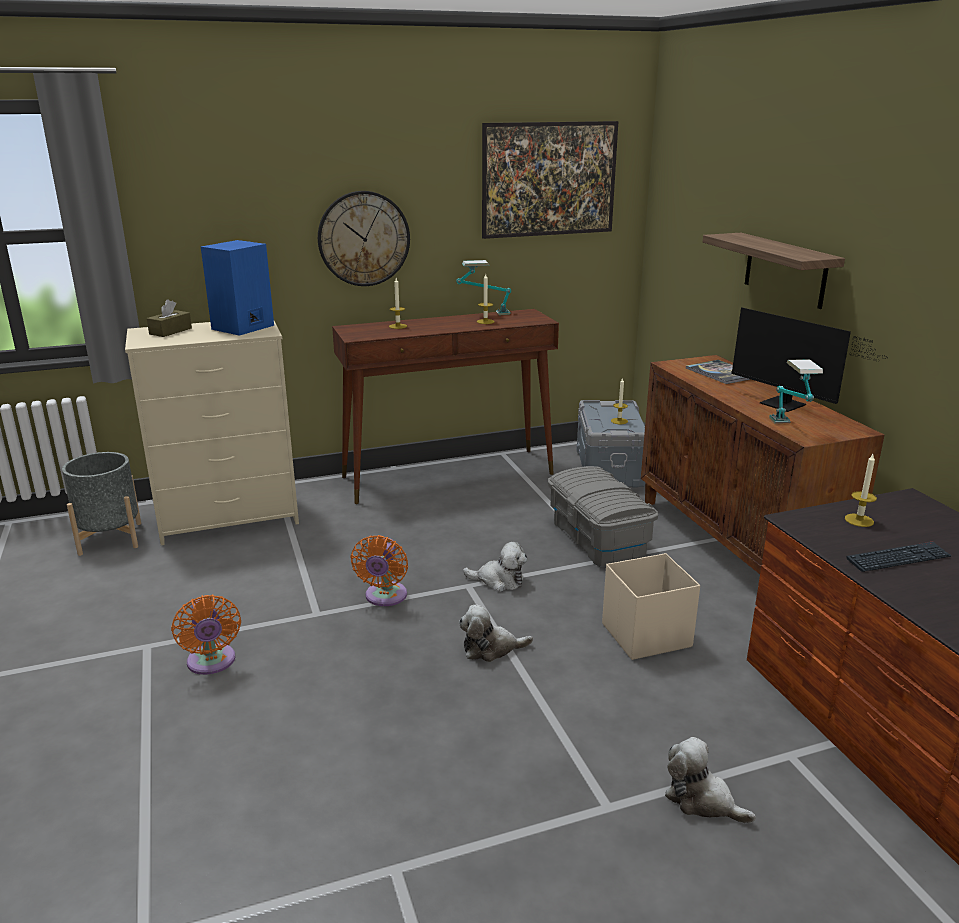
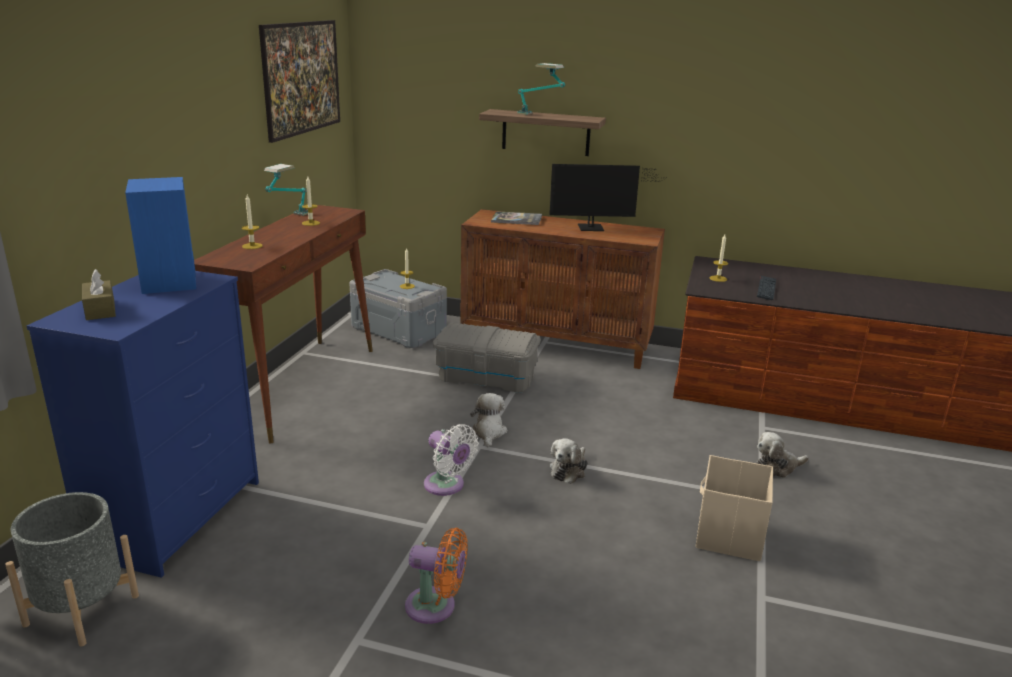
camera: 55 degrees left, 0 degrees up
beige dresser [125,321,299,545] -> blue dresser [27,271,259,578]
wall clock [318,191,410,286] -> none
orange fan [350,535,408,606] -> white fan [424,424,479,496]
plush toy [463,542,527,592] -> plush toy turned 45 degrees counterclockwise [470,393,507,447]
beige storage box [602,553,700,660] -> beige storage box moved to [696,455,773,561]
table lamp [769,359,823,423] -> table lamp moved to [517,63,565,115]

